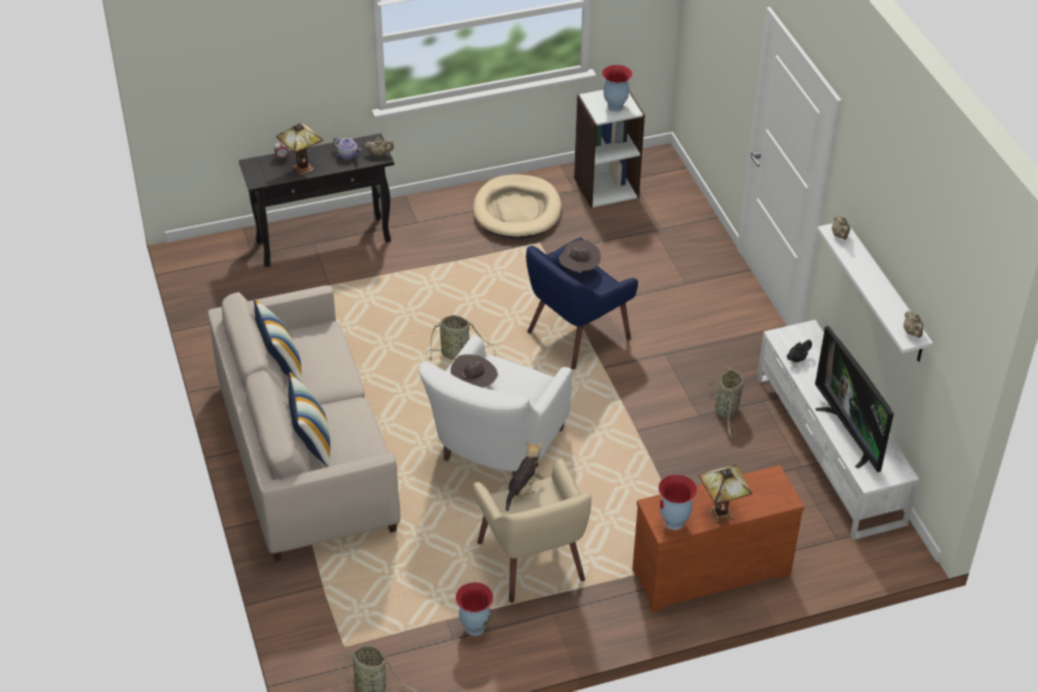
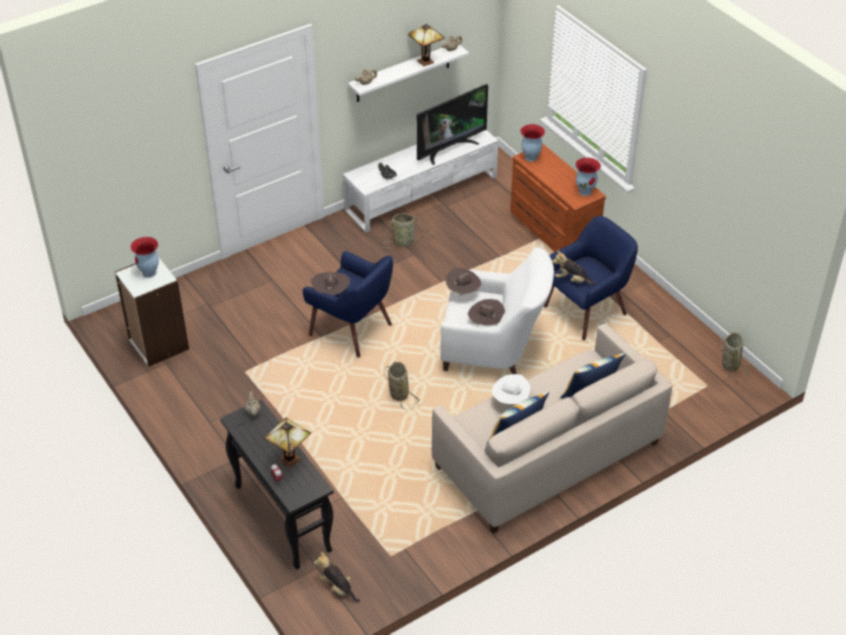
camera: 105 degrees left, 0 degrees up
teapot [333,137,361,160] -> none
vase [455,582,494,636] -> vase moved to [520,124,545,162]
beige dog bed [473,174,561,239] -> none
beige armchair [473,458,591,603] -> blue armchair [544,216,638,340]
table lamp [698,464,752,523] -> table lamp moved to [408,24,445,67]
none -> plush toy [314,552,360,602]
none -> brown hat [446,268,481,295]
none -> white hat [492,374,530,404]

